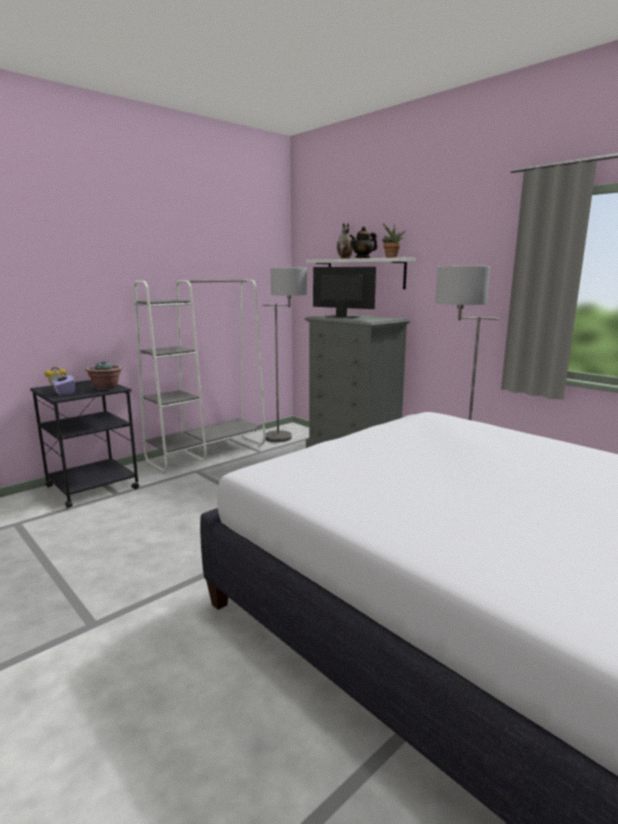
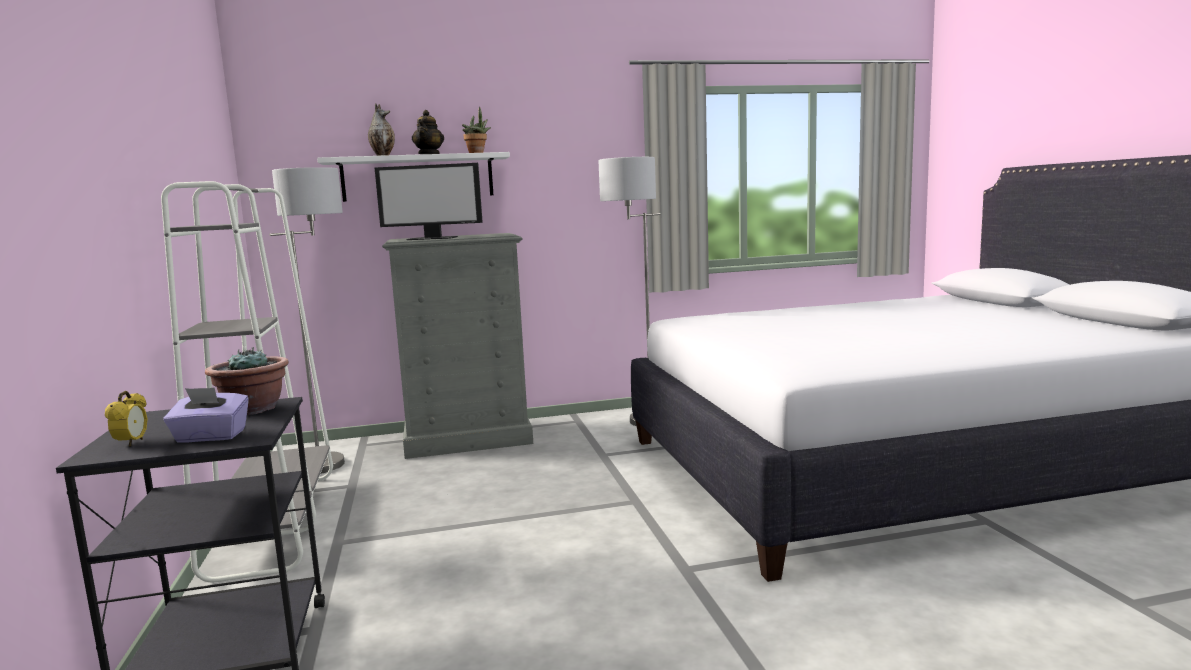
camera: 60 degrees left, 5 degrees down
monitor [313,267,376,319] -> monitor turned 150 degrees counterclockwise [375,163,483,240]

